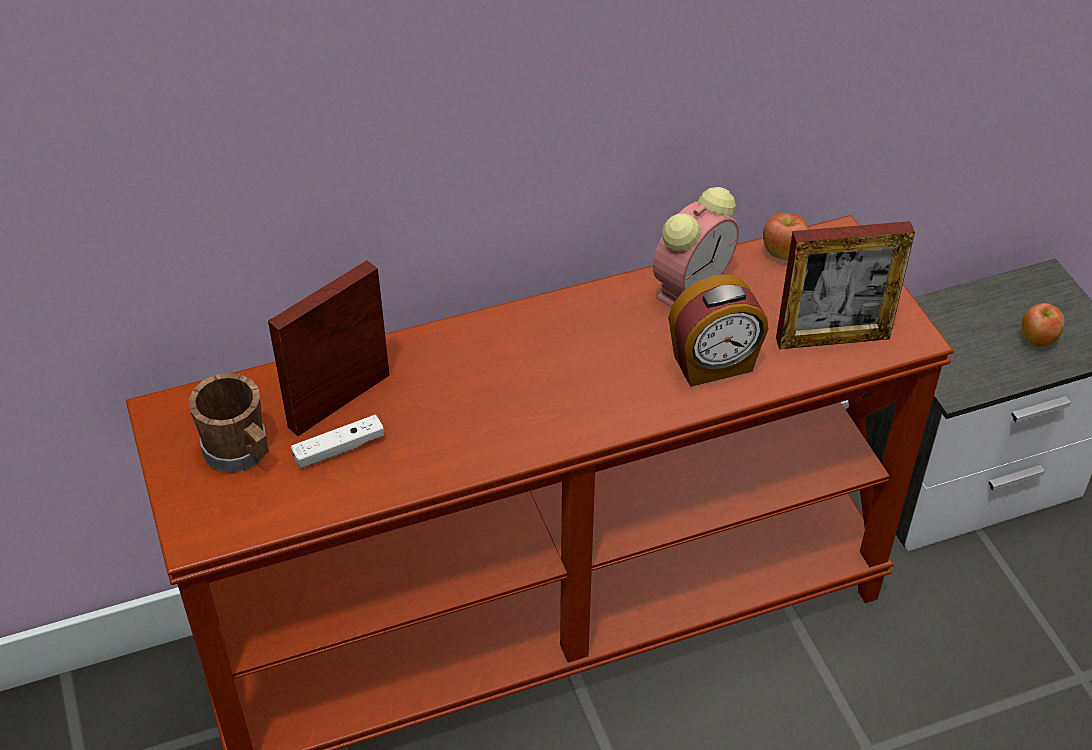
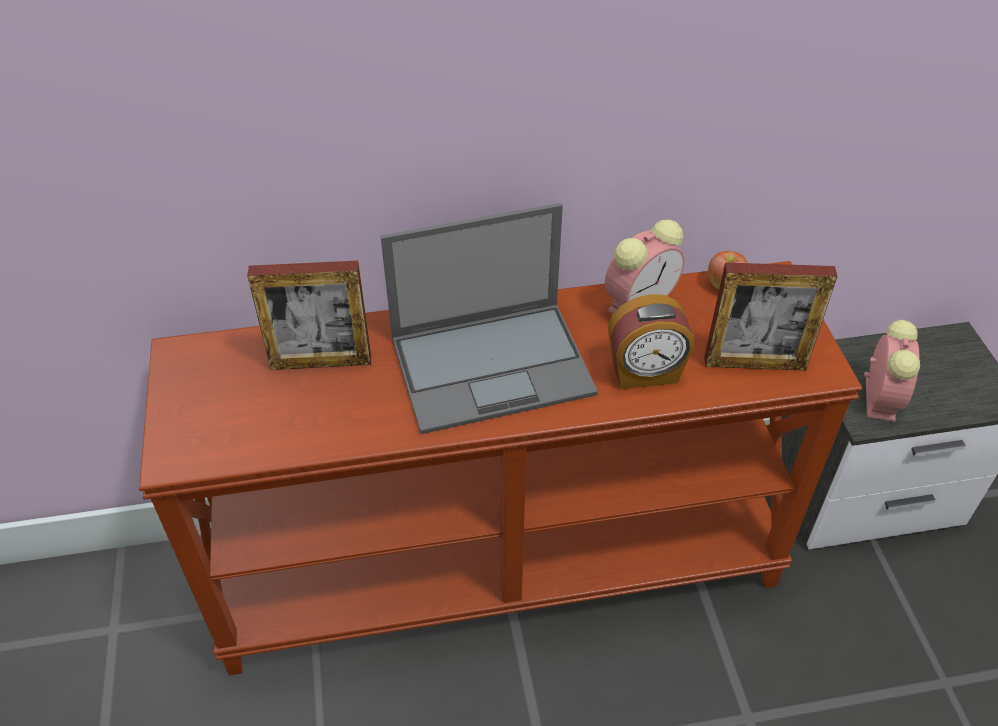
camera: 10 degrees right, 0 degrees up
brown mug [189,373,269,473] -> none
picture frame [268,260,390,436] -> picture frame turned 150 degrees counterclockwise [247,261,371,370]
white game controller [291,415,384,469] -> none
apple [1022,303,1065,347] -> none
none -> laptop [381,203,598,434]
none -> alarm clock [864,320,920,422]

